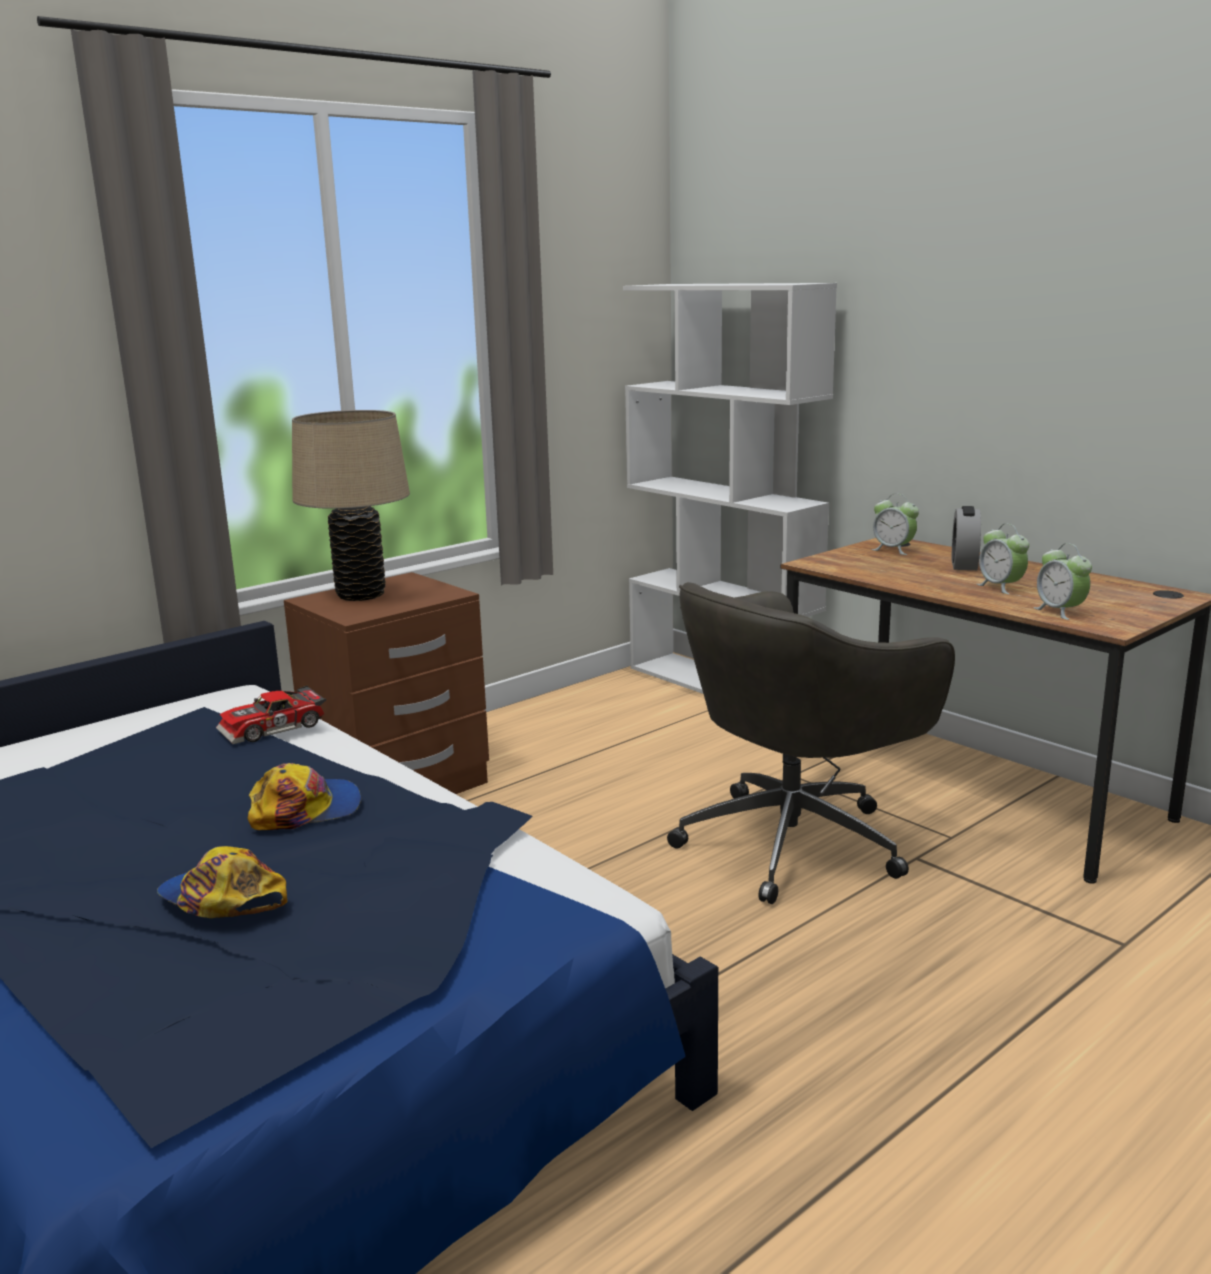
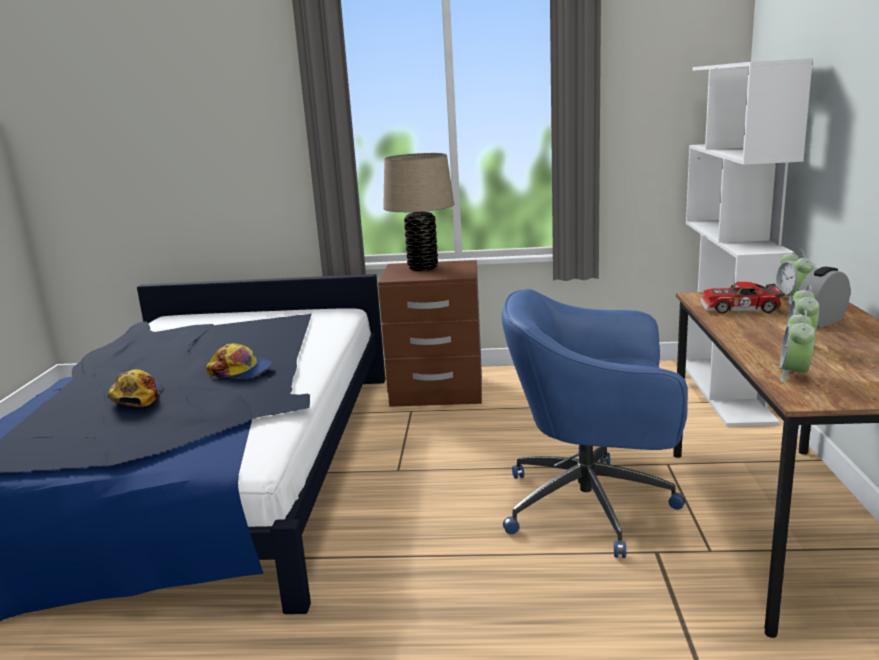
camera: 45 degrees right, 0 degrees up
toy car [216,685,326,744] -> toy car moved to [699,282,785,314]
grey office chair [667,582,955,904] -> blue office chair [502,289,688,558]

